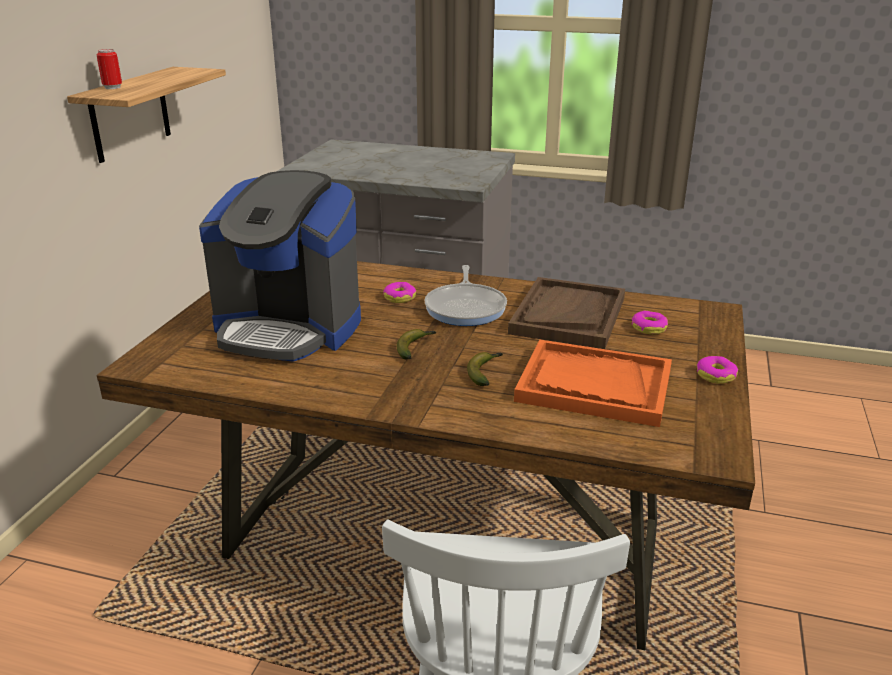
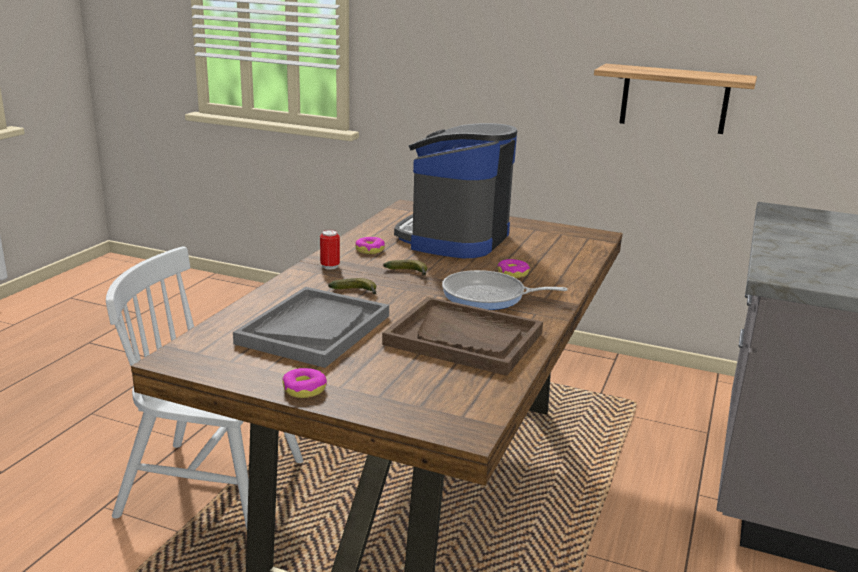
camera: 95 degrees right, 5 degrees down
can [97,49,122,89] -> can moved to [320,230,340,270]
orange tray [514,340,672,427] -> grey tray [233,287,389,368]
donut [632,311,668,334] -> donut moved to [355,237,385,254]

